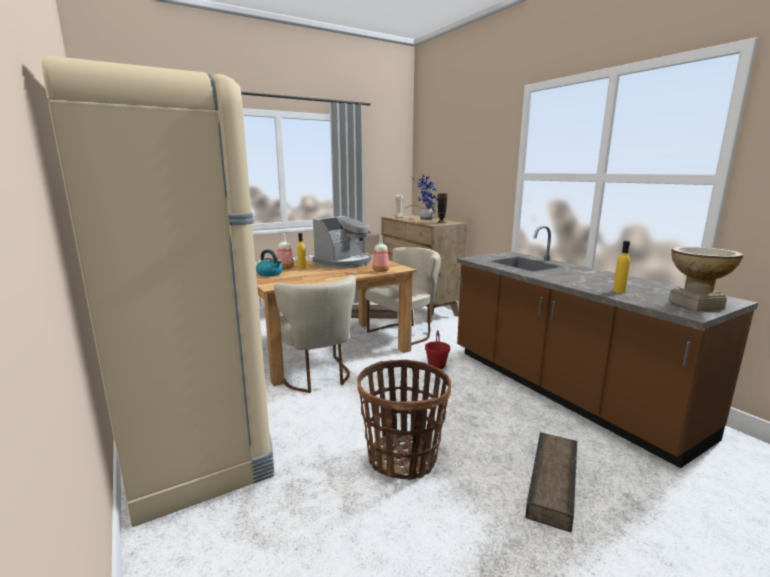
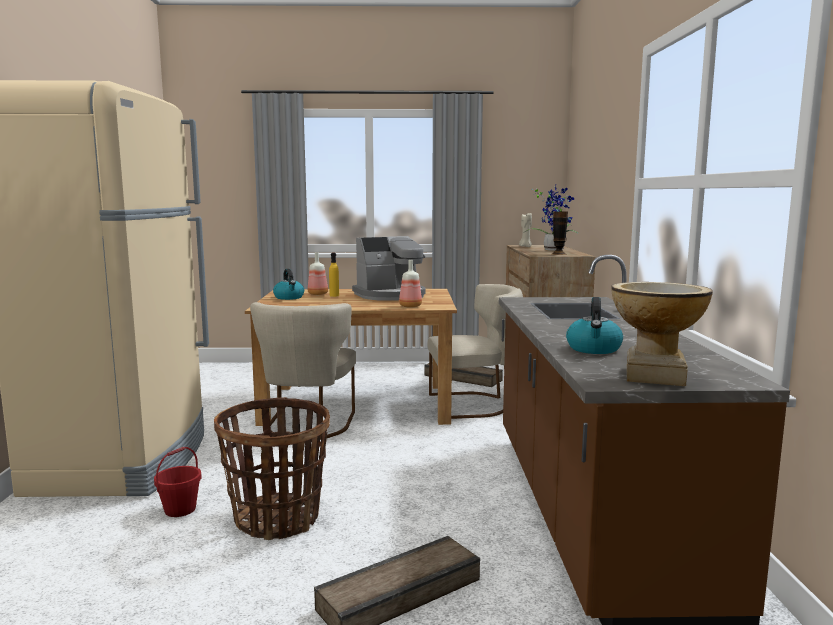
camera: 30 degrees right, 5 degrees down
red bucket [425,330,450,369] -> red bucket moved to [154,447,202,517]
yellow bottle [613,241,630,293] -> kettle [566,297,623,354]

